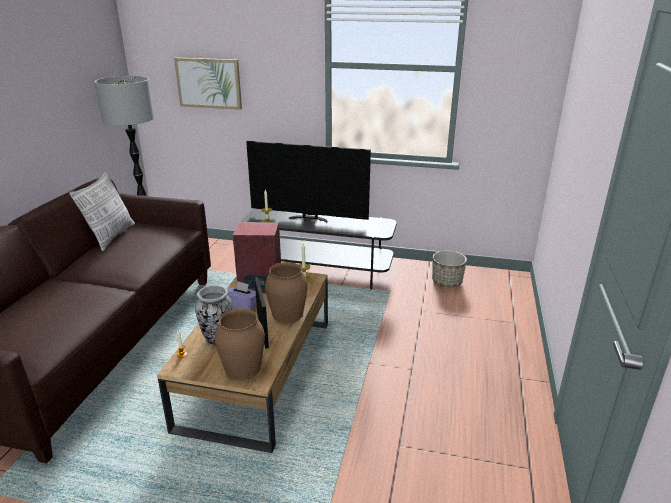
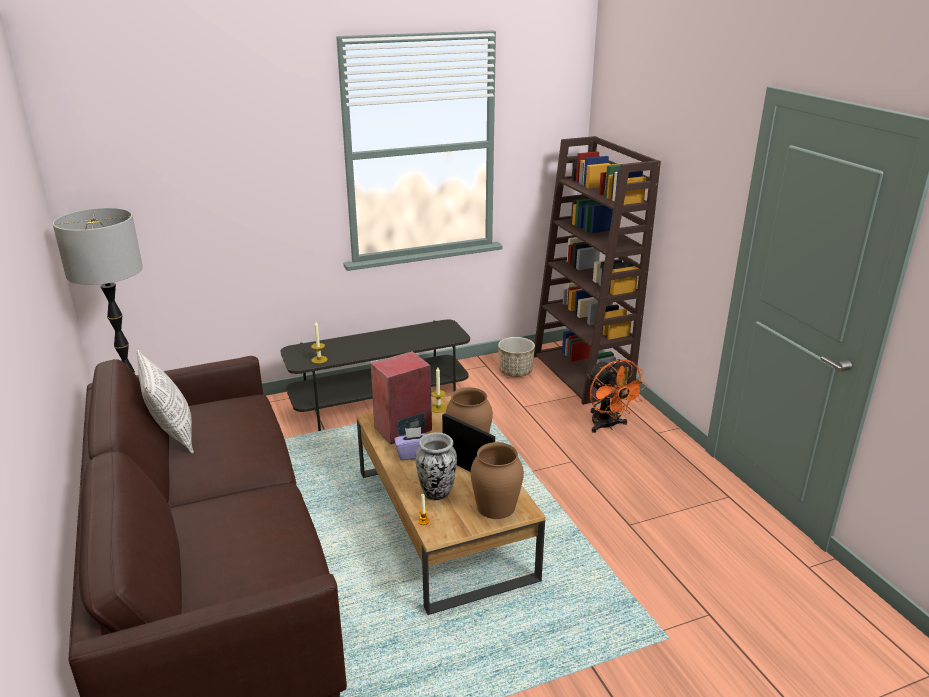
camera: 35 degrees left, 0 degrees up
picture [174,58,242,110] -> none
television [246,141,371,222] -> none
none -> brown bookcase [534,136,661,405]
none -> orange fan [587,359,648,433]

